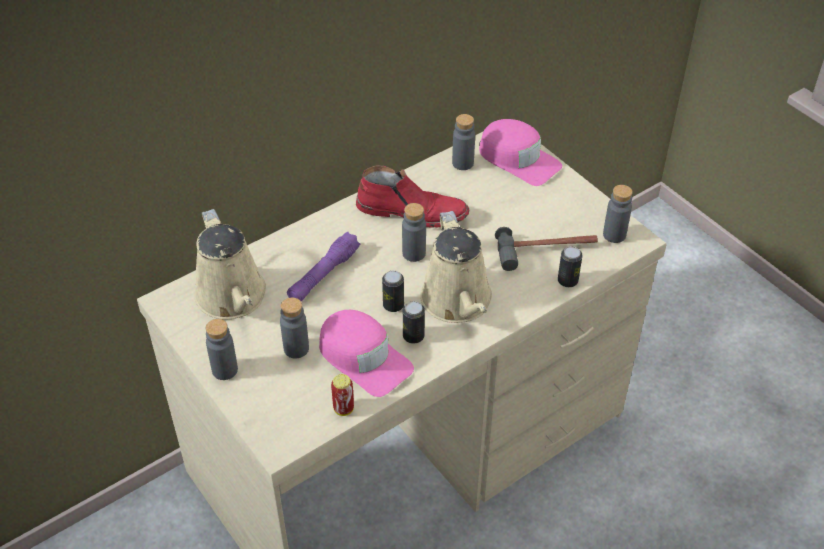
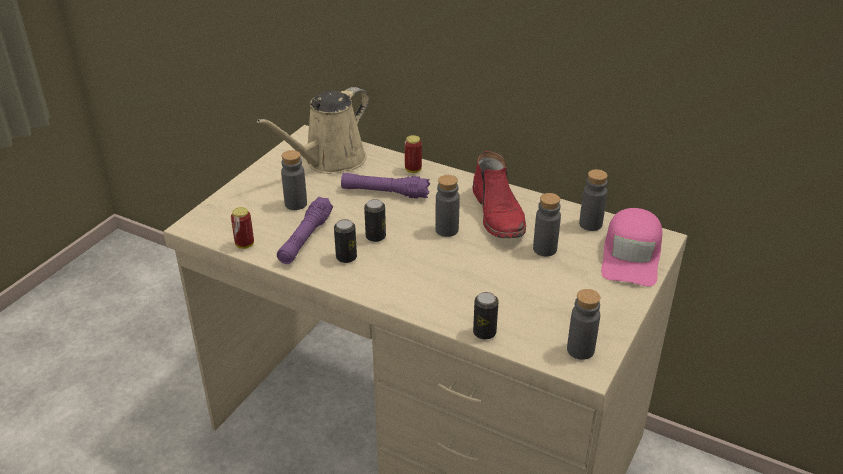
camera: 65 degrees right, 10 degrees down
grey bottle [206,319,238,380] -> grey bottle moved to [533,193,561,257]
pink cap [319,310,414,397] -> purple flashlight [277,197,333,264]
beige watering can [420,211,492,323] -> none
hammer [495,227,598,271] -> none
none -> can [405,135,422,173]

